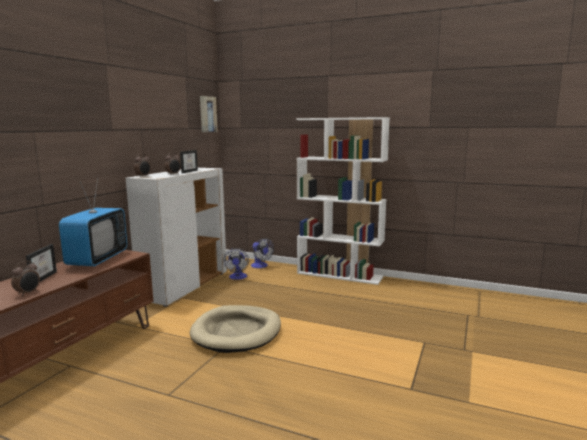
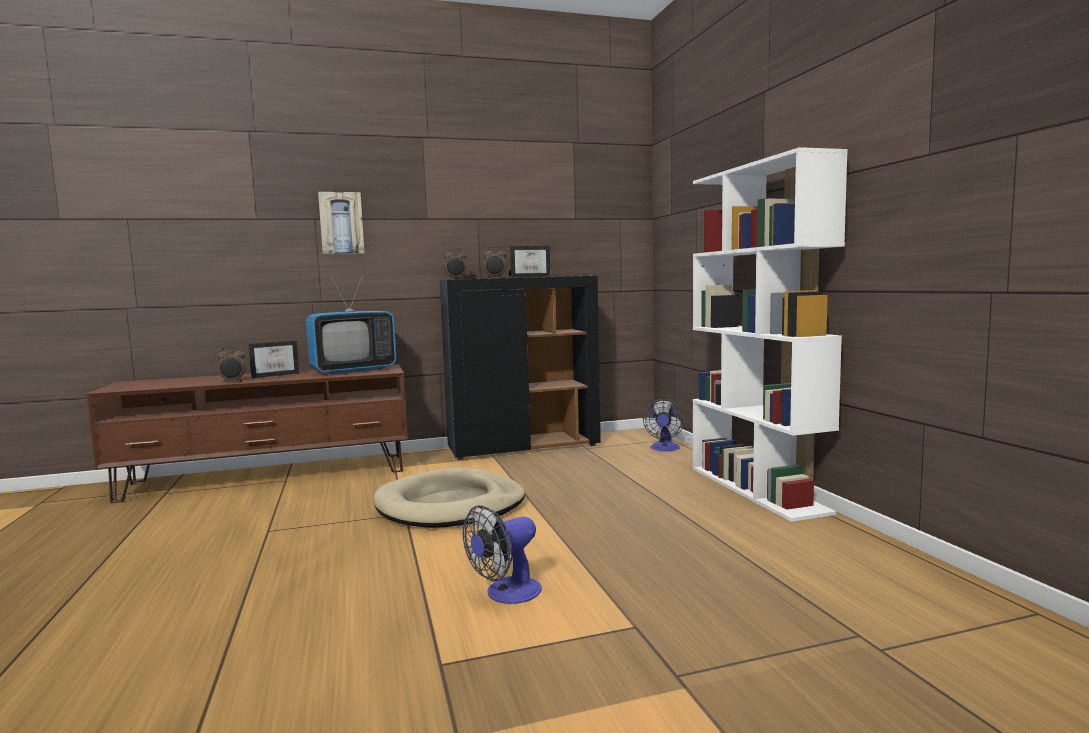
camera: 50 degrees right, 5 degrees down
white cabinet [126,168,227,307] -> black cabinet [440,276,601,460]
picture [200,96,218,132] -> picture moved to [318,192,364,254]
fan [223,248,249,280] -> fan moved to [463,505,542,604]

